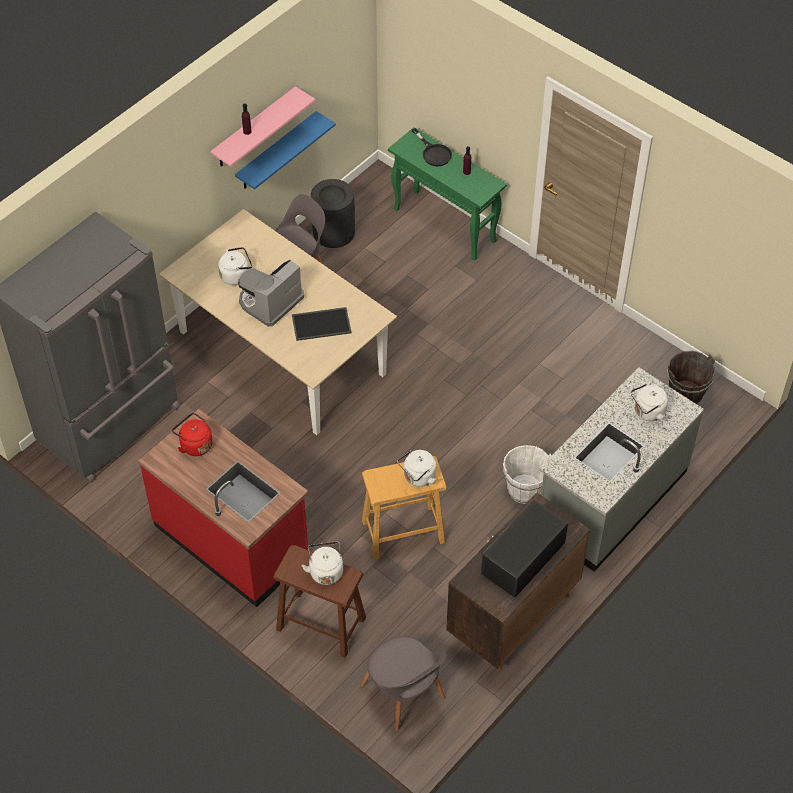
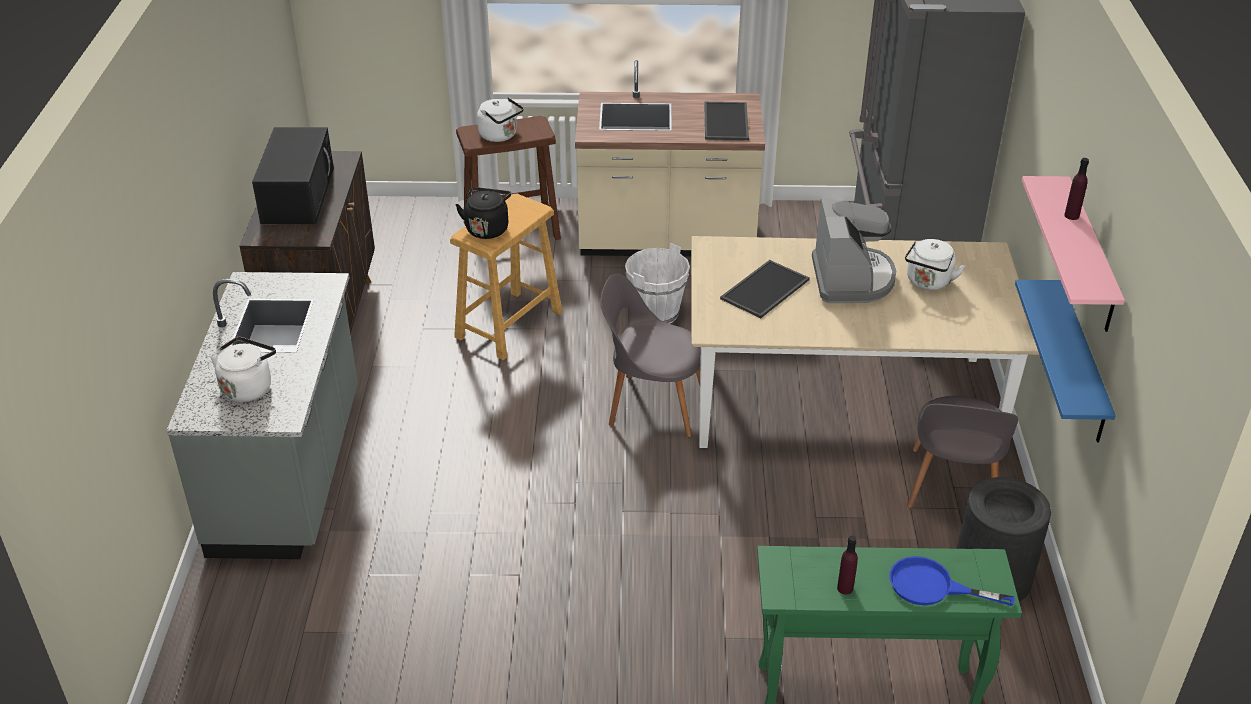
camera: 140 degrees right, 15 degrees down
red counter [139,409,309,607] -> beige counter [575,60,765,257]
red kettle [172,413,213,456] -> tray [704,102,749,140]
grey chair [360,636,447,731] -> grey chair moved to [600,273,701,437]
white kettle [397,450,436,487] -> black kettle [455,187,511,239]
black frying pan [412,128,452,166] -> blue frying pan [890,556,1015,606]
white bucket [503,445,551,504] -> white bucket moved to [625,243,690,324]
brown bucket [667,351,715,405] -> none

